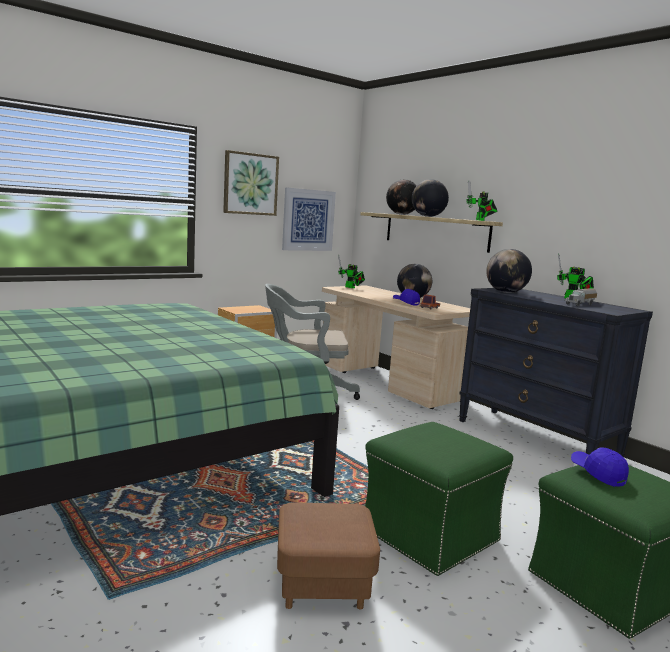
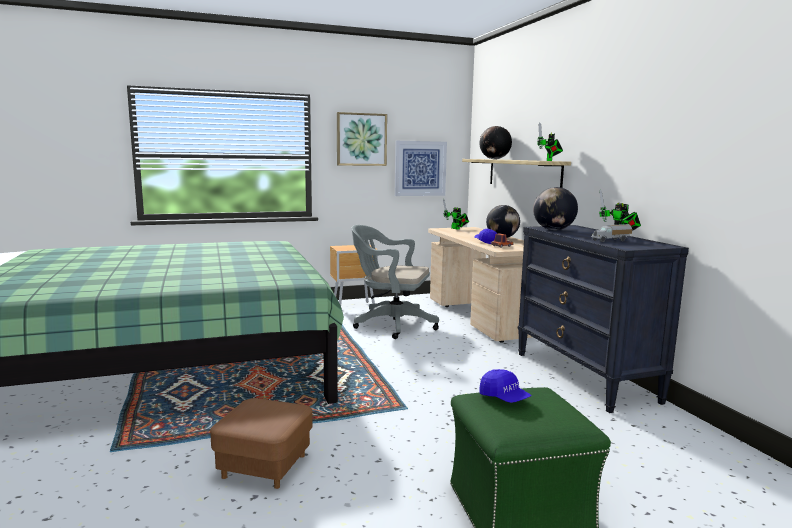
camera: 20 degrees right, 0 degrees up
green ottoman [365,422,513,576] -> none
globe [412,179,449,217] -> none
blue cap [571,447,629,487] -> blue cap turned 150 degrees clockwise [479,369,532,403]

